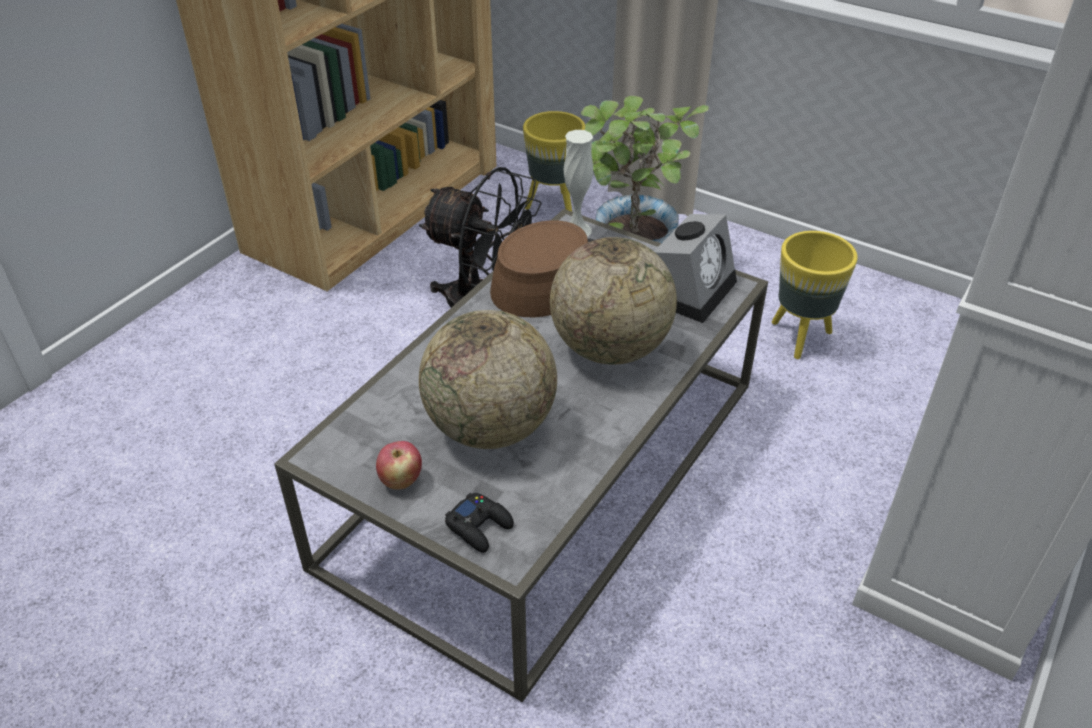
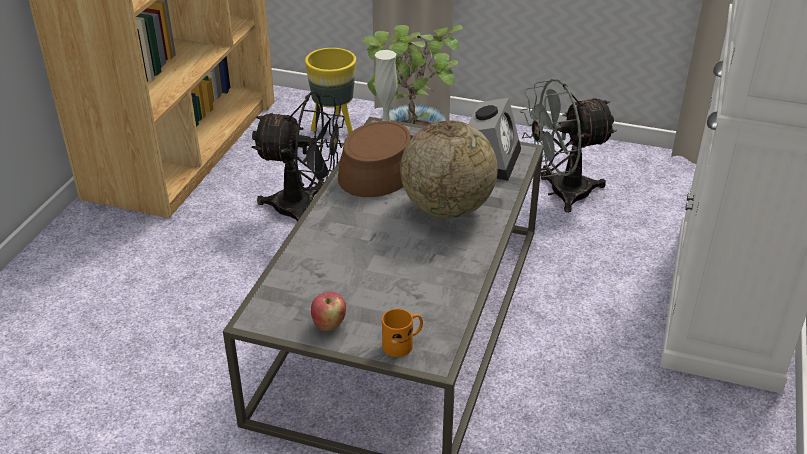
camera: 15 degrees left, 5 degrees down
globe [419,310,557,449] -> none
black game controller [445,493,514,553] -> orange mug [382,309,423,357]
yellow planter [772,231,858,359] -> grey fan [520,79,617,213]

